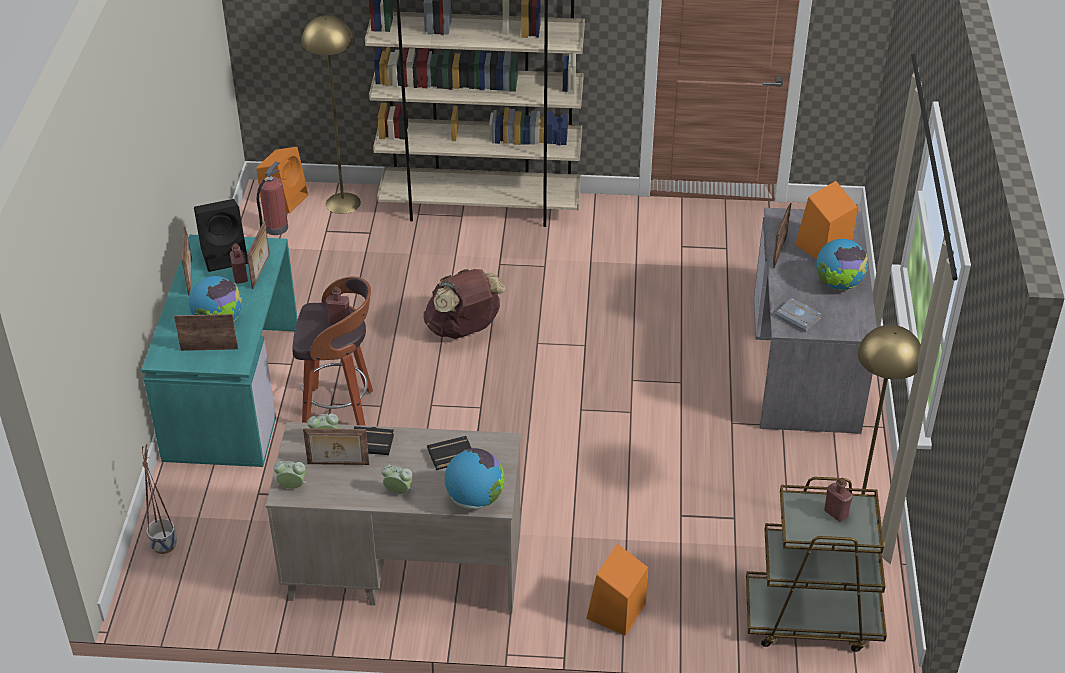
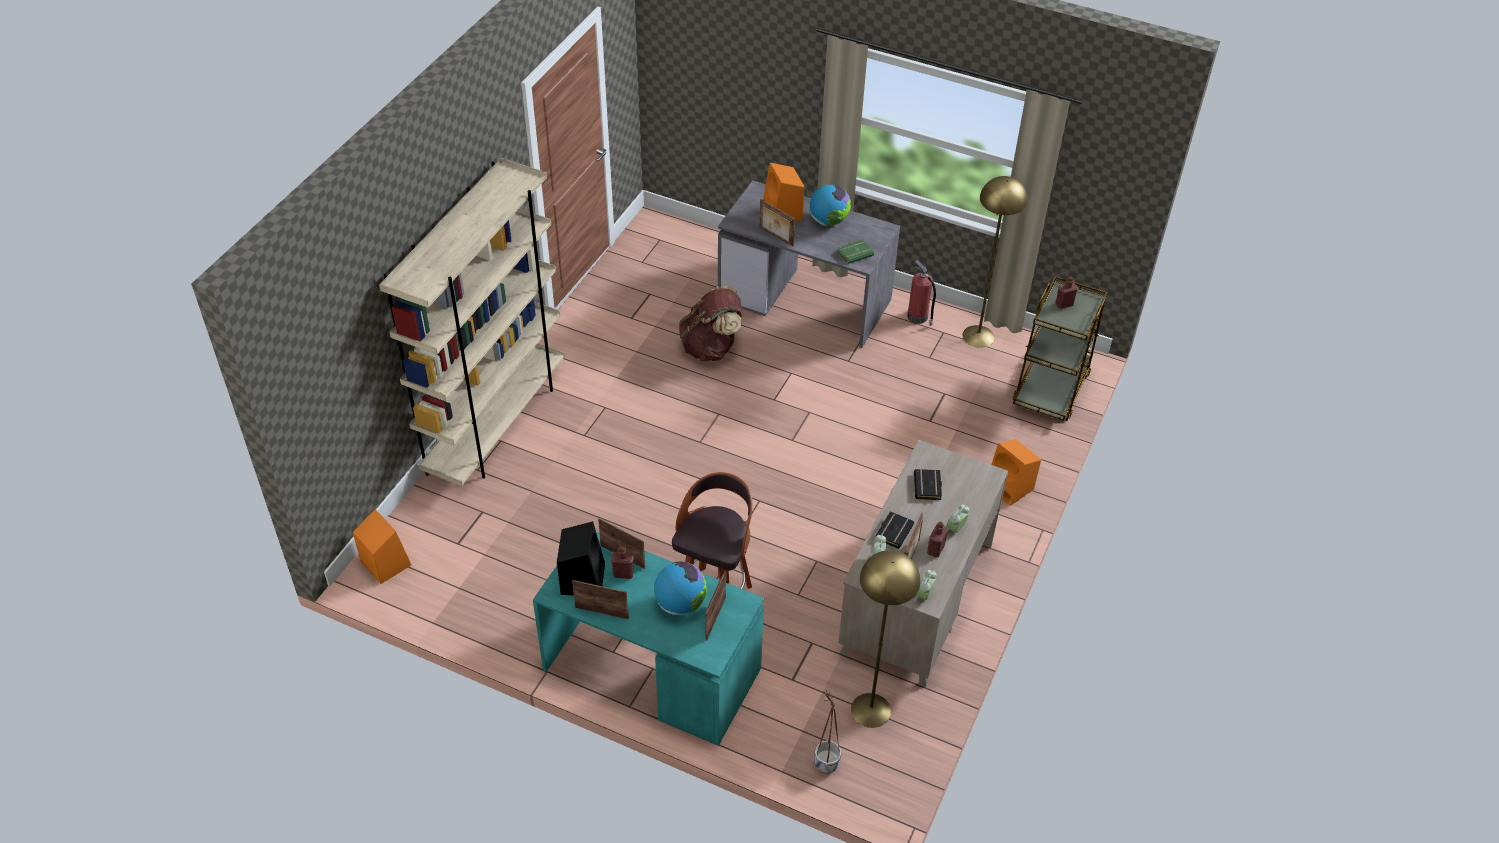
camera: 70 degrees left, 5 degrees up
fire extinguisher [257,161,288,235] -> fire extinguisher moved to [907,260,936,326]
yellow floor lamp [302,15,361,214] -> yellow floor lamp moved to [851,550,920,728]
red bottle [326,287,350,324] -> red bottle moved to [927,522,948,557]
brown backpack [424,269,506,339] -> brown backpack moved to [679,286,743,361]
globe [445,448,504,509] -> none
grey book [775,298,822,332] -> green book [838,239,874,264]

